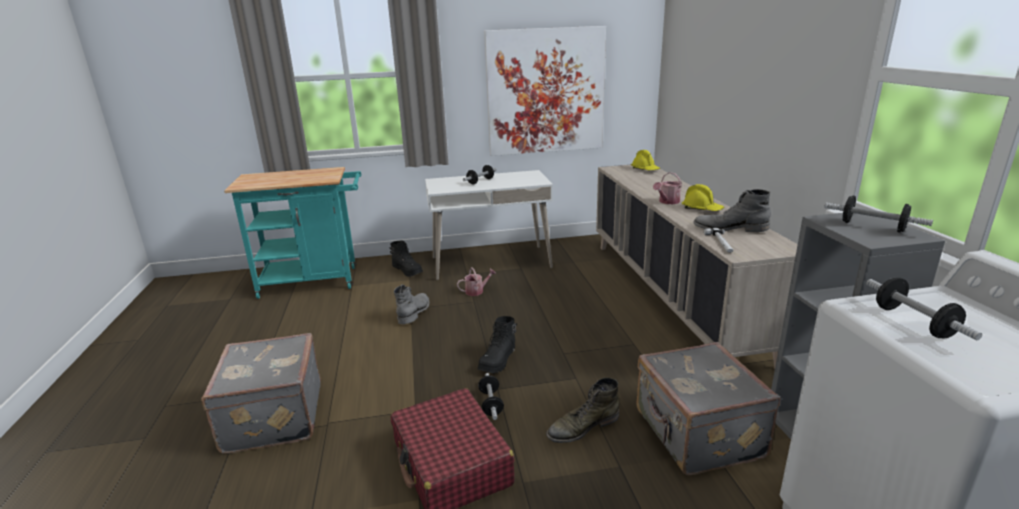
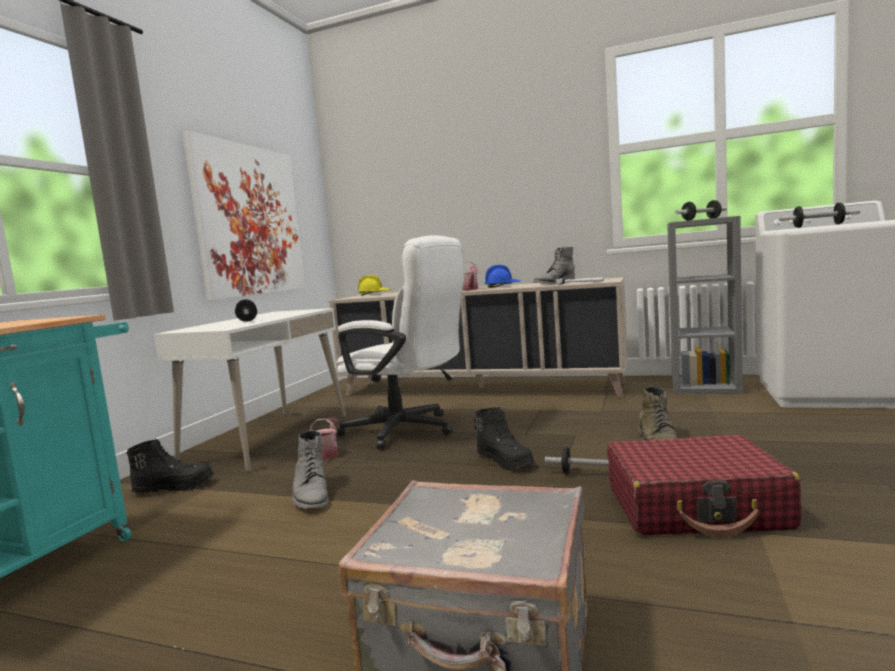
camera: 60 degrees left, 15 degrees down
grey boot [394,284,430,324] -> grey boot turned 150 degrees counterclockwise [292,430,329,509]
grey suitcase [636,342,780,475] -> none
yellow hard hat [682,184,724,211] -> blue hard hat [485,265,521,288]
none -> white office chair [336,235,464,449]

